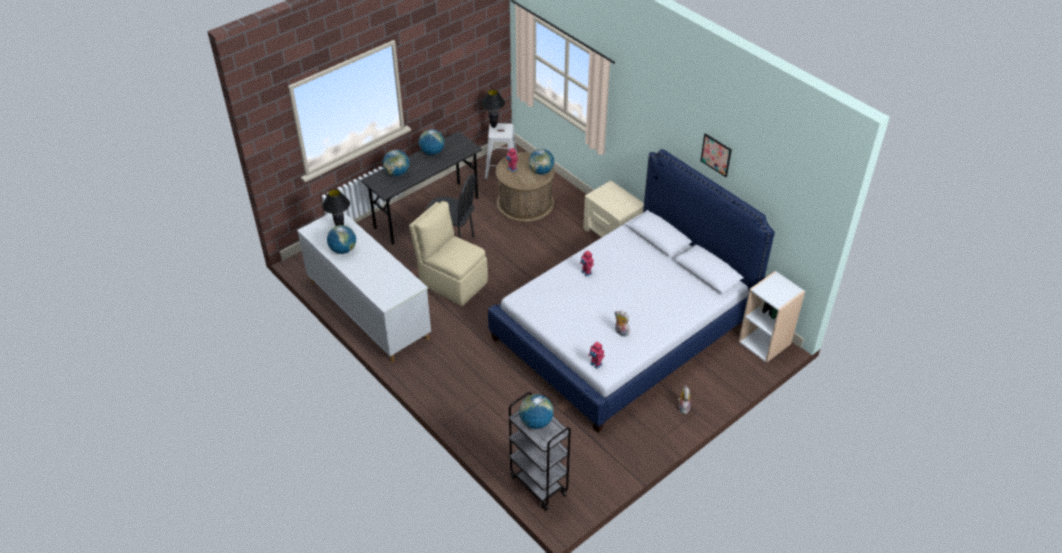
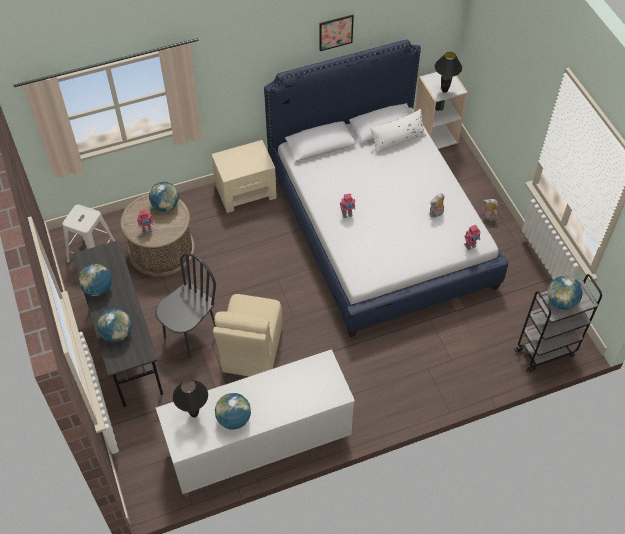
camera: 70 degrees left, 10 degrees up
beige chair [409,201,488,306] -> beige chair turned 45 degrees counterclockwise [213,294,282,377]
black table lamp [481,90,505,128] -> black table lamp moved to [435,52,462,93]
none -> white pillow [370,109,426,155]

